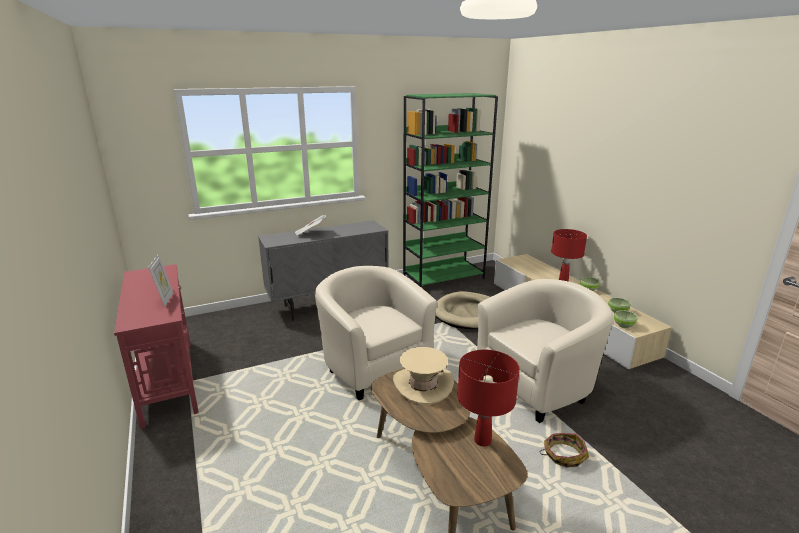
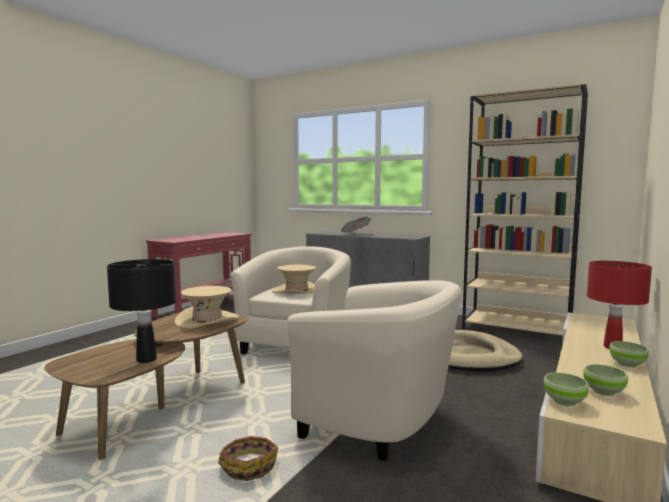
camera: 55 degrees right, 15 degrees down
picture frame [148,254,173,307] -> none
green bookcase [403,93,498,288] -> beige bookcase [462,83,588,336]
red table lamp [458,350,520,447] -> black table lamp [107,259,176,363]
none -> beige hat [272,265,316,294]

